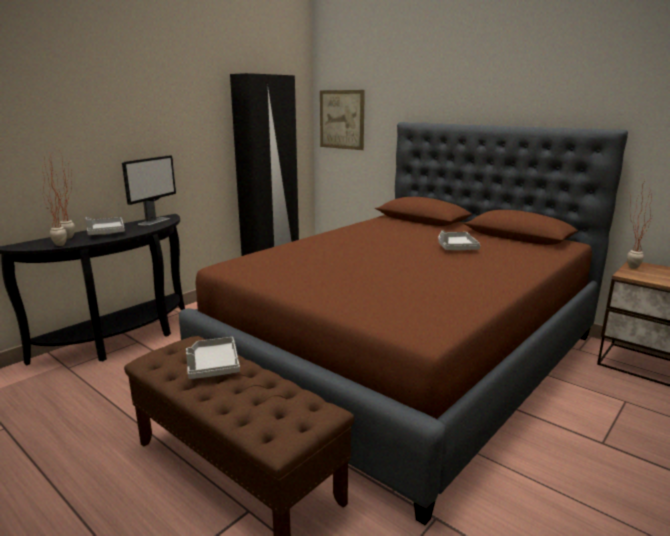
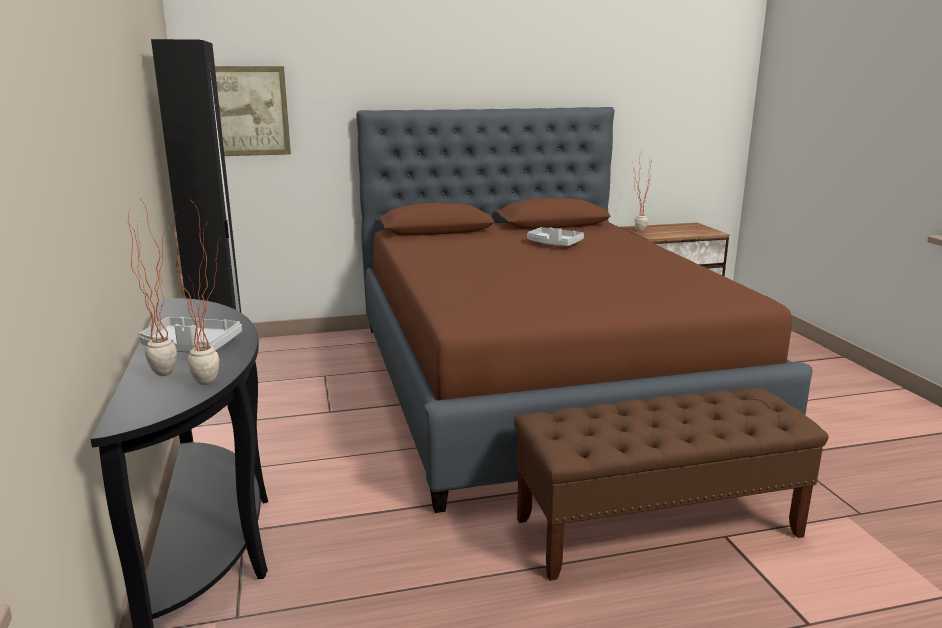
camera: 55 degrees left, 0 degrees up
monitor [122,155,176,226] -> none
grey tray [186,337,240,379] -> none

